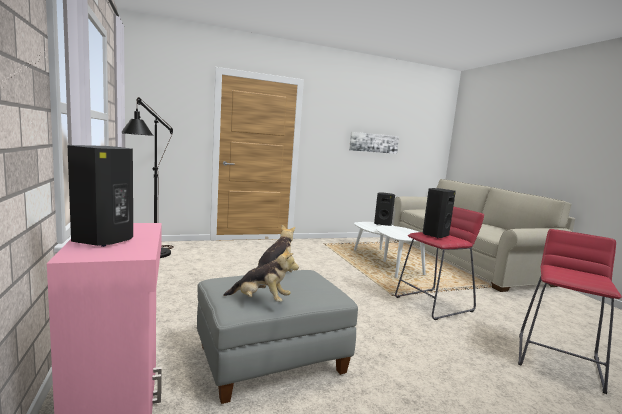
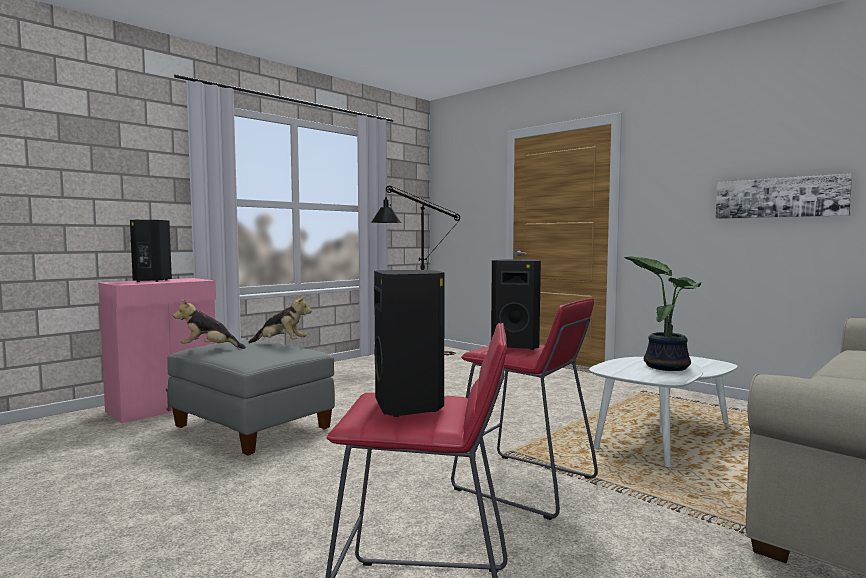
camera: 65 degrees right, 5 degrees down
plush toy [223,247,299,302] -> plush toy turned 105 degrees clockwise [173,300,246,349]
black speaker [374,192,395,226] -> black speaker moved to [374,270,444,417]
none -> potted plant [624,256,701,371]

